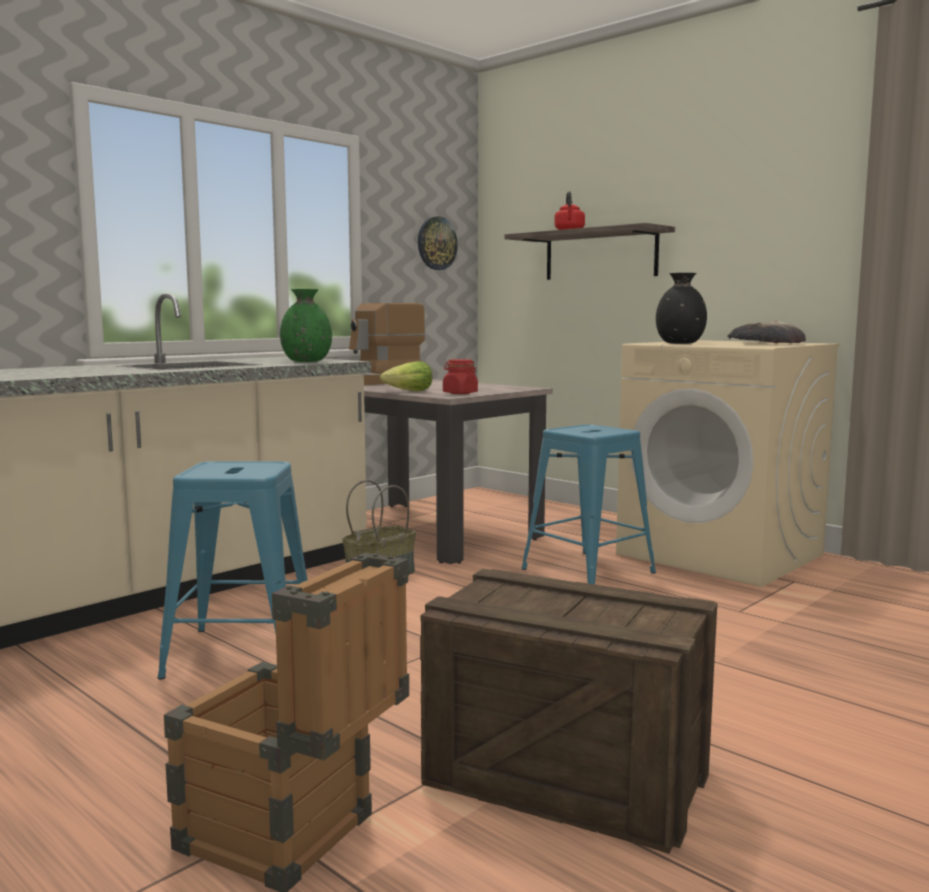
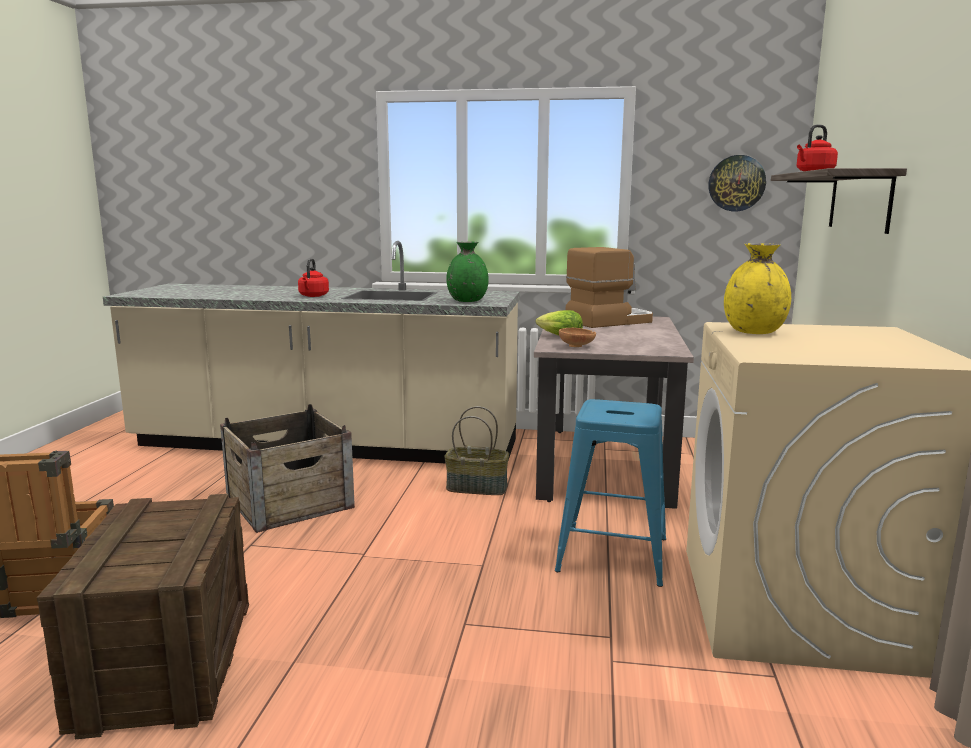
camera: 55 degrees right, 5 degrees up
blue stool [157,461,308,680] -> crate [220,404,355,533]
coffee machine [349,303,425,385] -> coffee machine turned 135 degrees clockwise [566,247,653,328]
red jar [443,359,478,394] -> brown bowl [559,328,596,347]
black vase [656,273,707,344] -> yellow vase [724,243,791,334]
bread [727,321,806,343] -> none
none -> red kettle [298,258,329,297]

